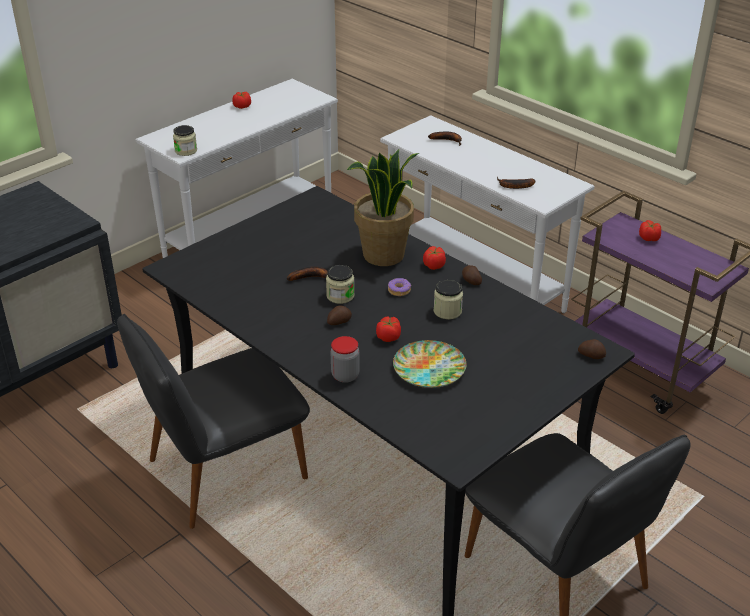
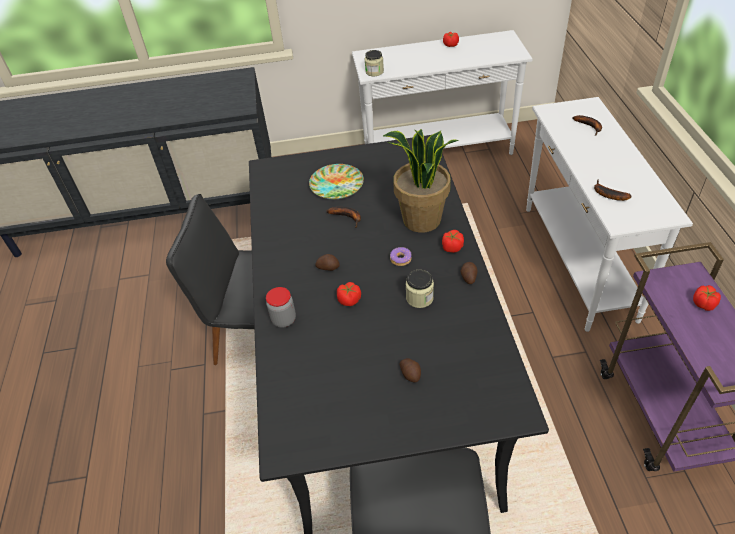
camera: 40 degrees right, 10 degrees up
jar [326,265,355,304] -> none
plate [393,340,466,388] -> plate moved to [309,164,364,199]
potato [578,339,606,359] -> potato moved to [400,358,421,382]

